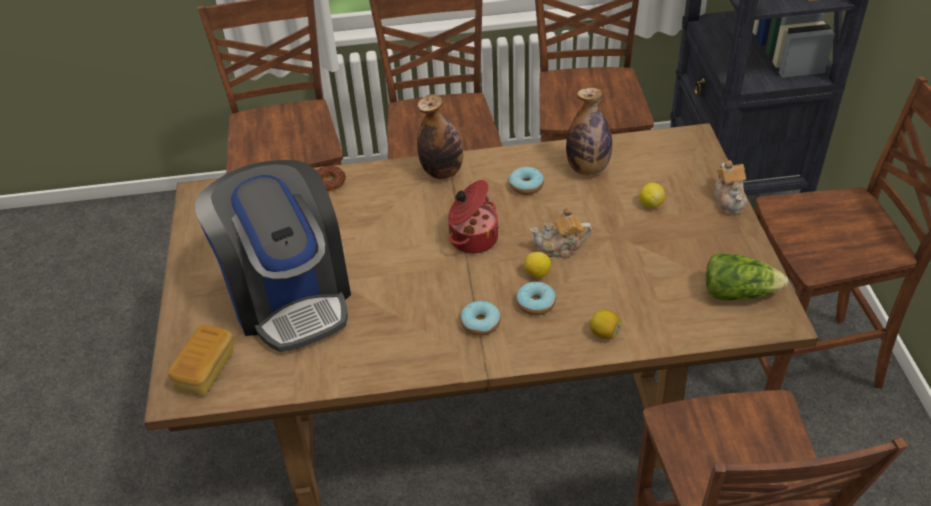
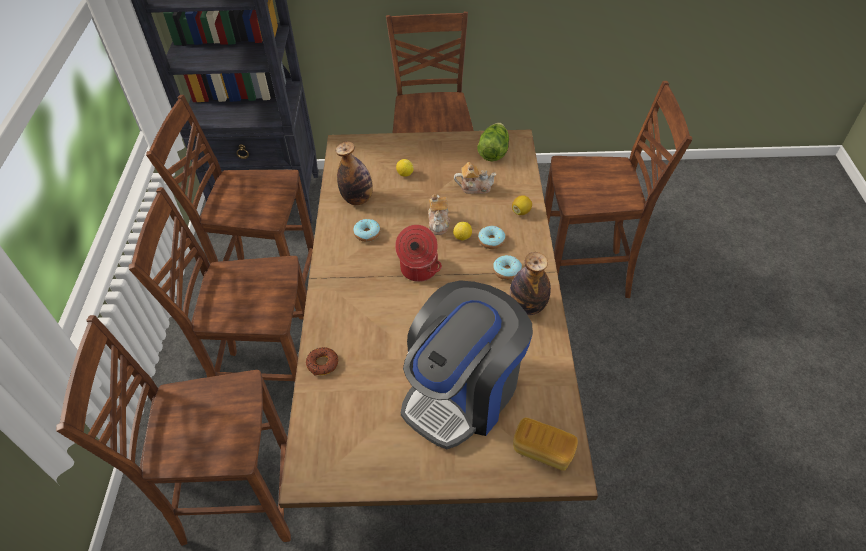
camera: 85 degrees left, 5 degrees up
coffee machine [195,160,351,352] -> coffee machine turned 150 degrees clockwise [401,280,533,449]
bottle [417,94,463,179] -> bottle moved to [510,252,551,315]
teapot [714,160,747,215] -> teapot moved to [454,162,497,194]

